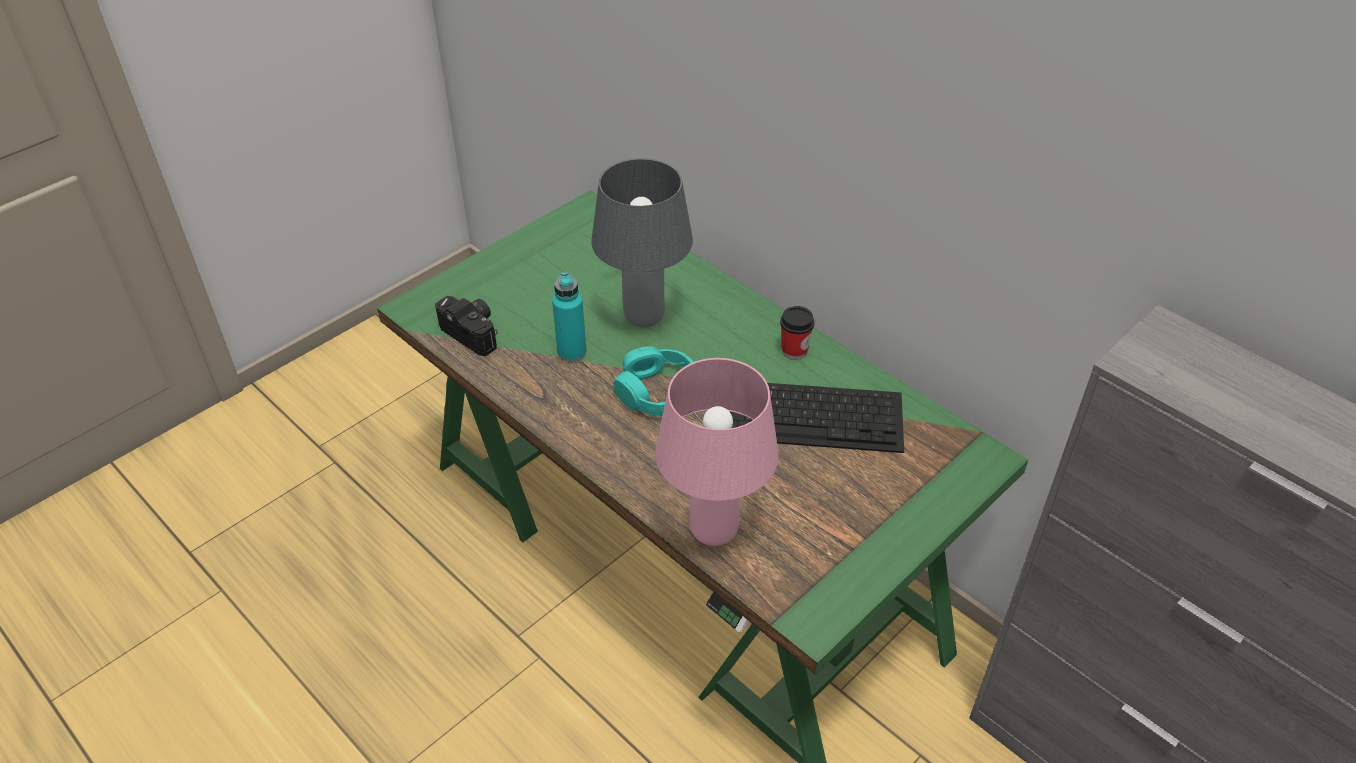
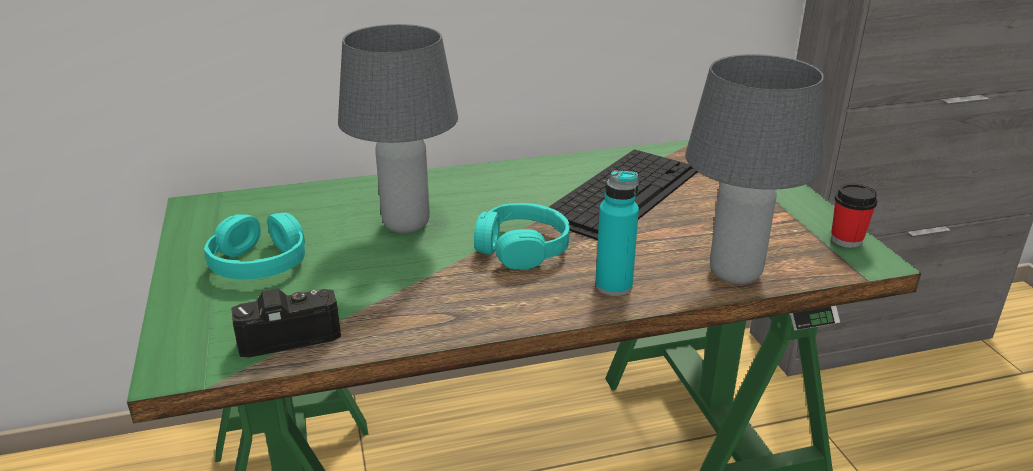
camera: 60 degrees left, 15 degrees down
turquoise bottle [552,272,587,362] -> turquoise bottle moved to [595,170,639,296]
pink table lamp [655,358,779,546] -> grey table lamp [685,54,824,284]
cup [780,306,815,360] -> cup moved to [831,183,877,248]
none -> turquoise headphones [204,212,305,280]

